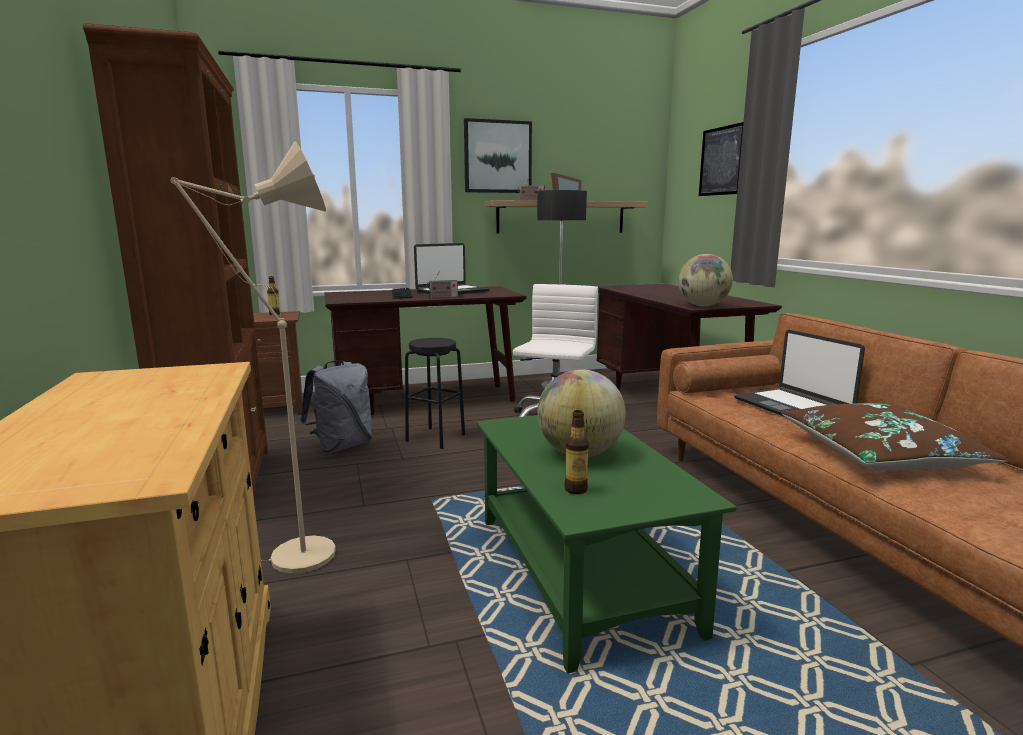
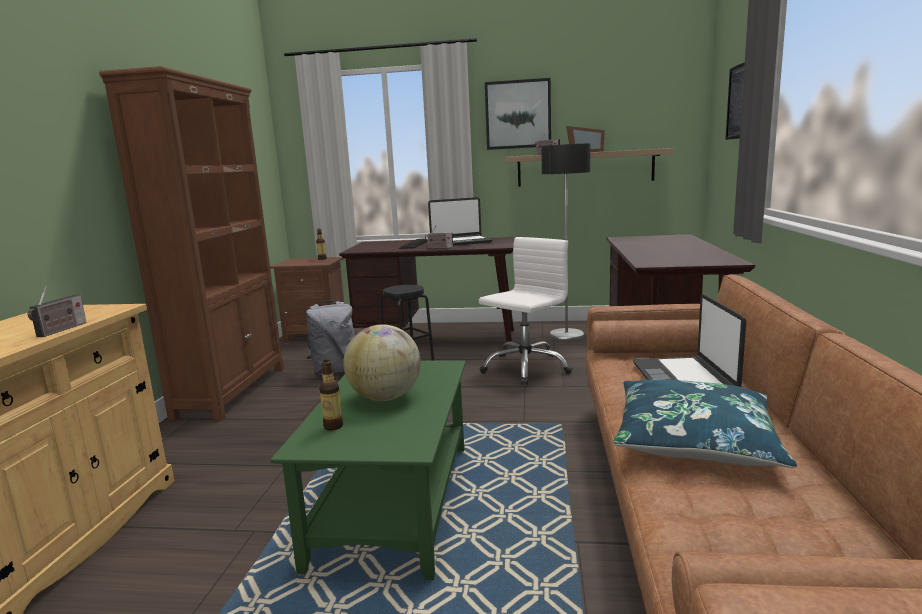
camera: 25 degrees right, 0 degrees up
beige floor lamp [170,141,336,574] -> none
globe [678,254,733,307] -> none
brown pillow [782,403,1009,470] -> blue pillow [613,379,797,468]
none -> radio [28,286,87,337]

